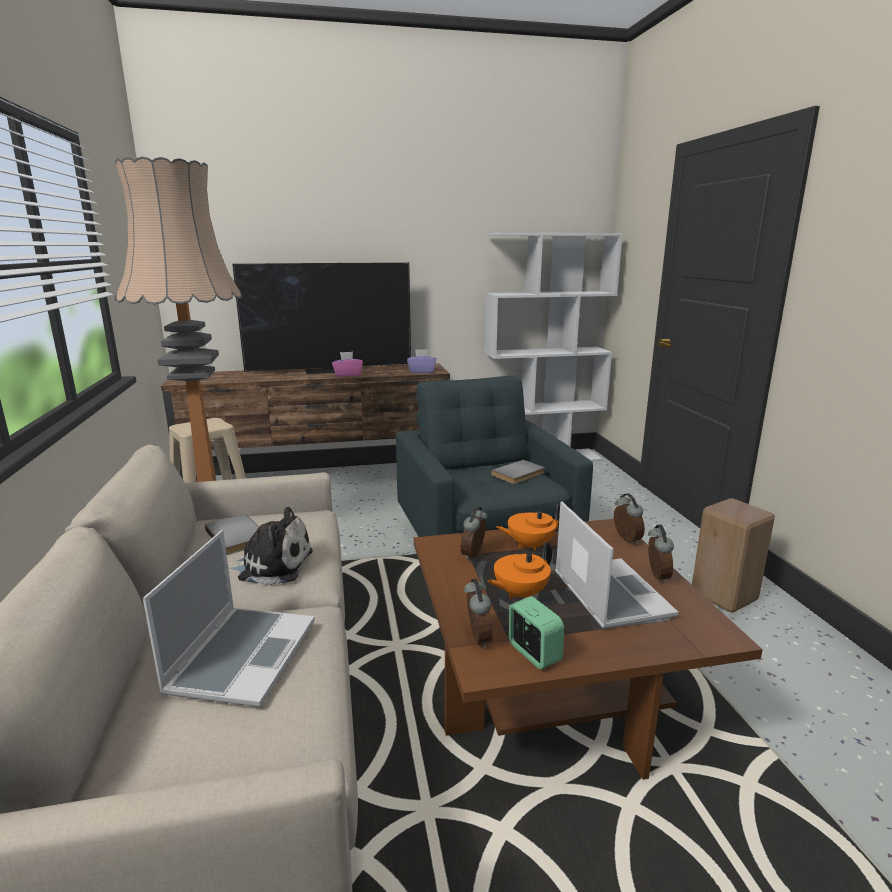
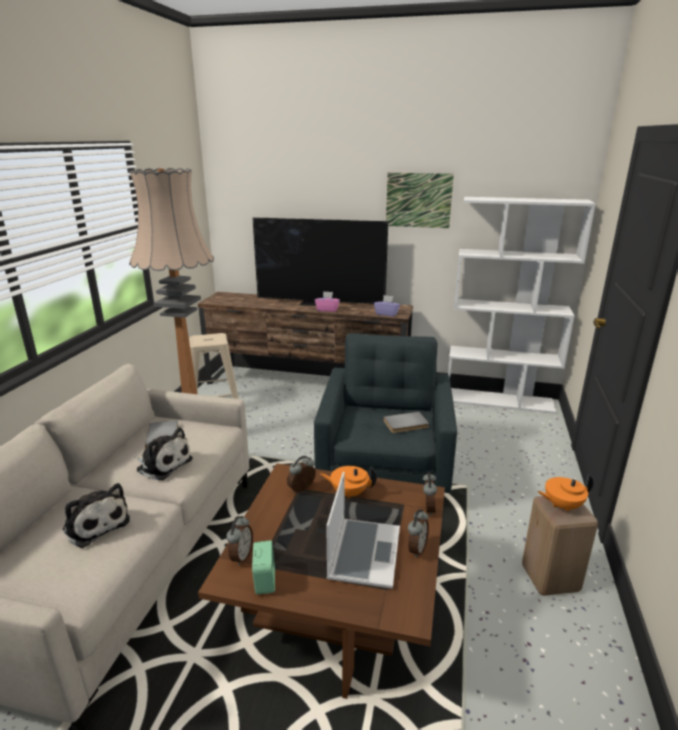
camera: 25 degrees right, 5 degrees up
laptop [143,530,315,707] -> plush toy [63,483,130,548]
orange teapot [487,541,552,599] -> orange teapot moved to [538,475,593,512]
none -> picture [386,173,454,228]

